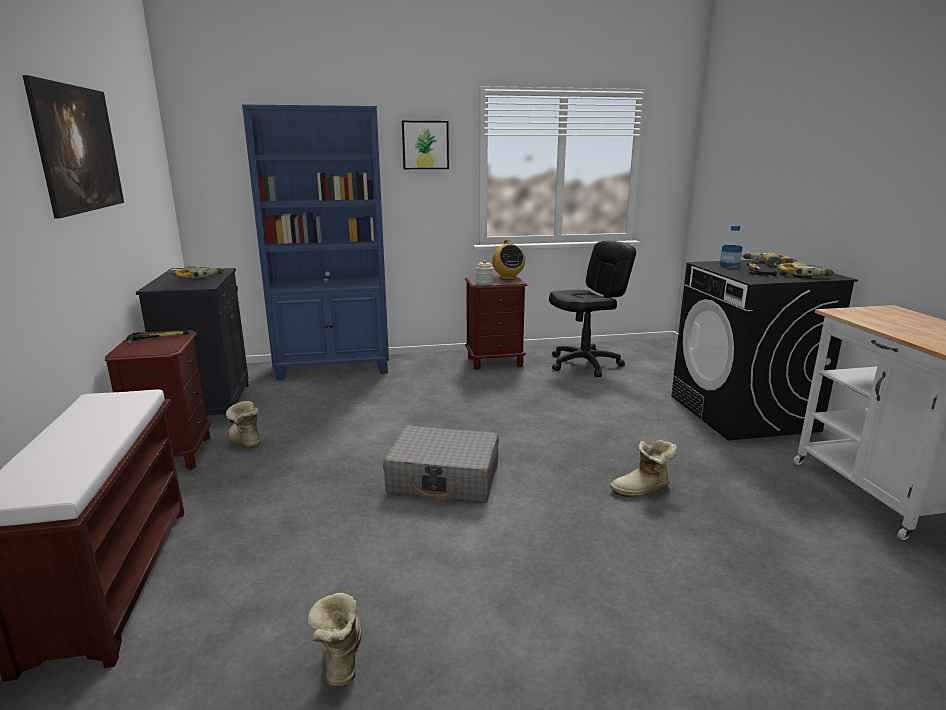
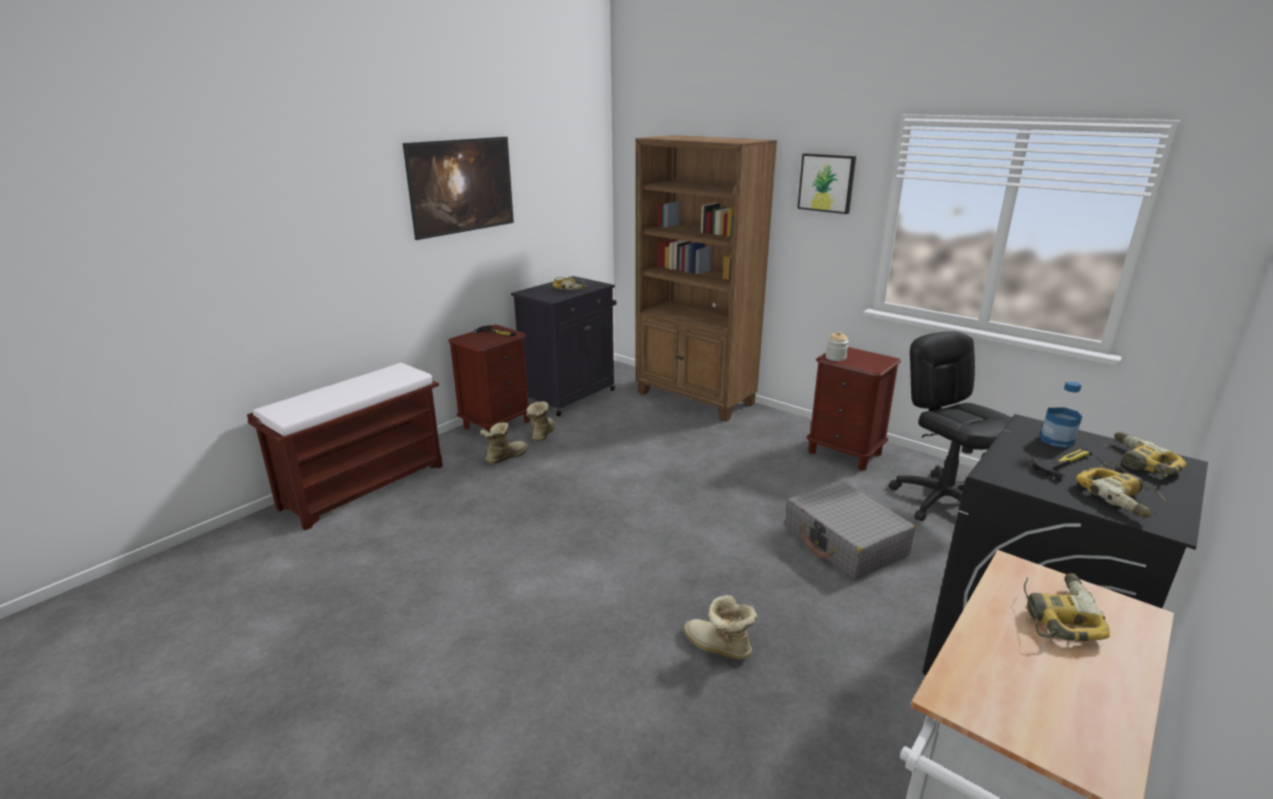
camera: 50 degrees right, 5 degrees up
blue bookcase [242,104,389,380] -> brown bookcase [635,135,777,422]
boot [308,593,361,687] -> boot moved to [480,422,528,464]
grey suitcase [383,425,499,503] -> grey suitcase moved to [785,480,915,580]
radio [492,240,525,280] -> none
black office chair [549,241,636,377] -> black office chair turned 135 degrees counterclockwise [889,331,1012,521]
none -> power drill [1024,573,1110,641]

